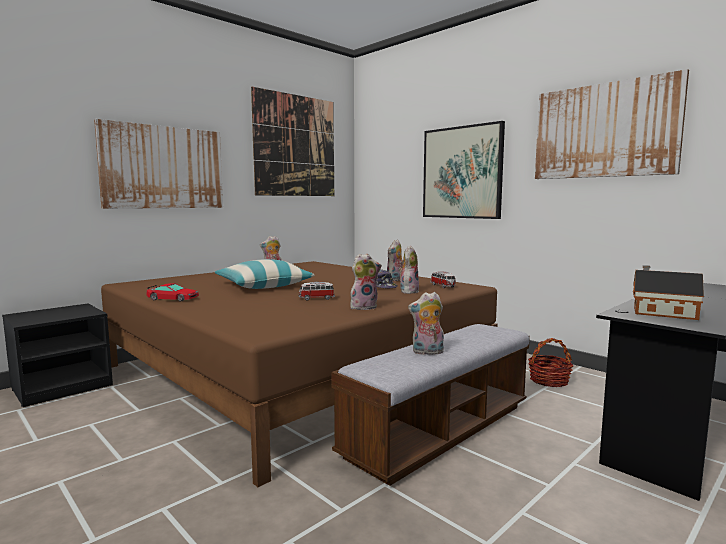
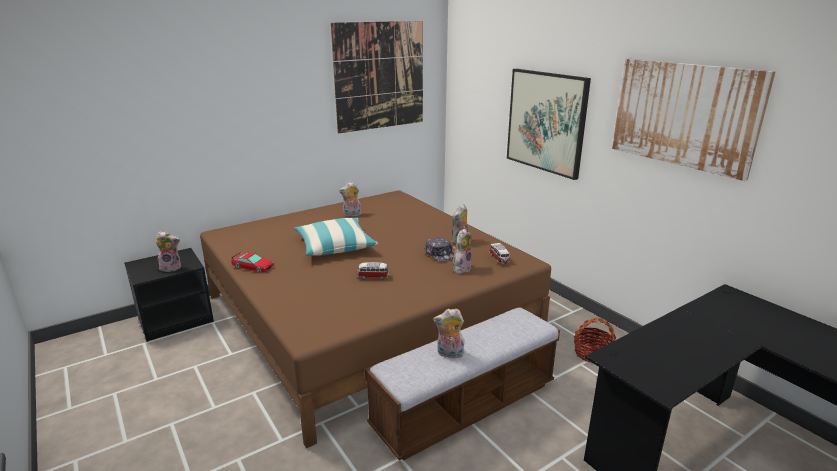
camera: 10 degrees right, 15 degrees up
picture [94,119,223,209] -> none
plush toy [350,254,382,310] -> plush toy moved to [155,231,181,272]
toy house [633,265,704,320] -> none

